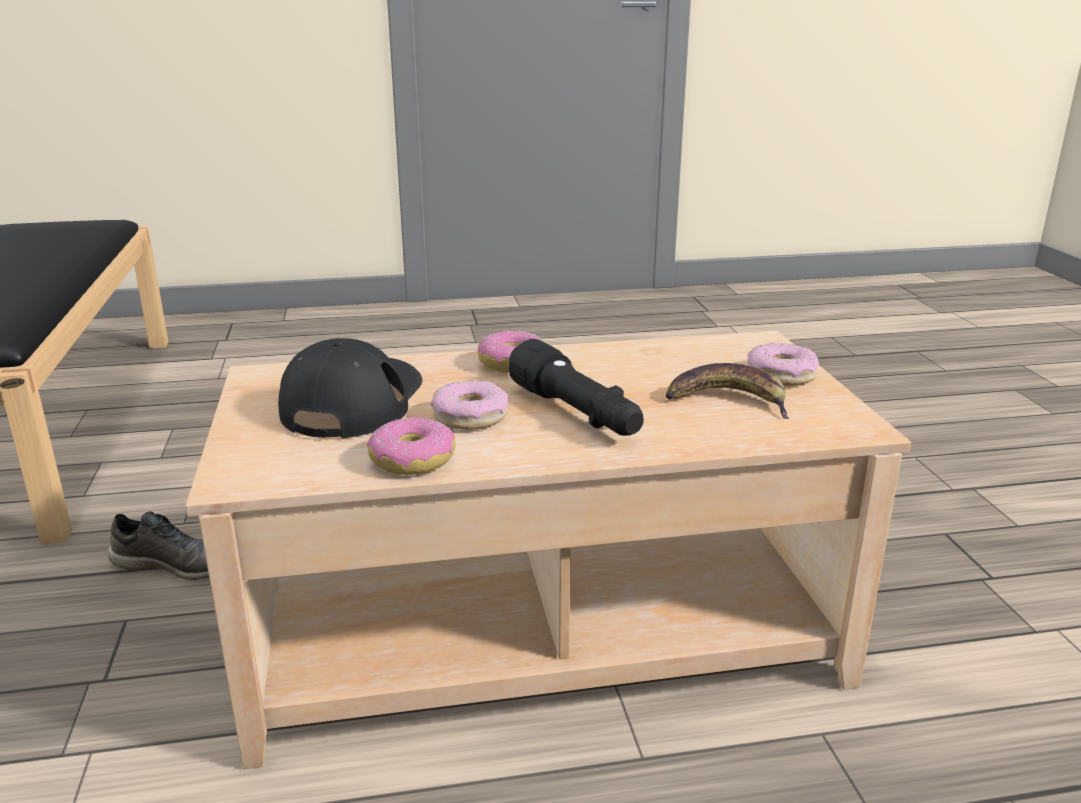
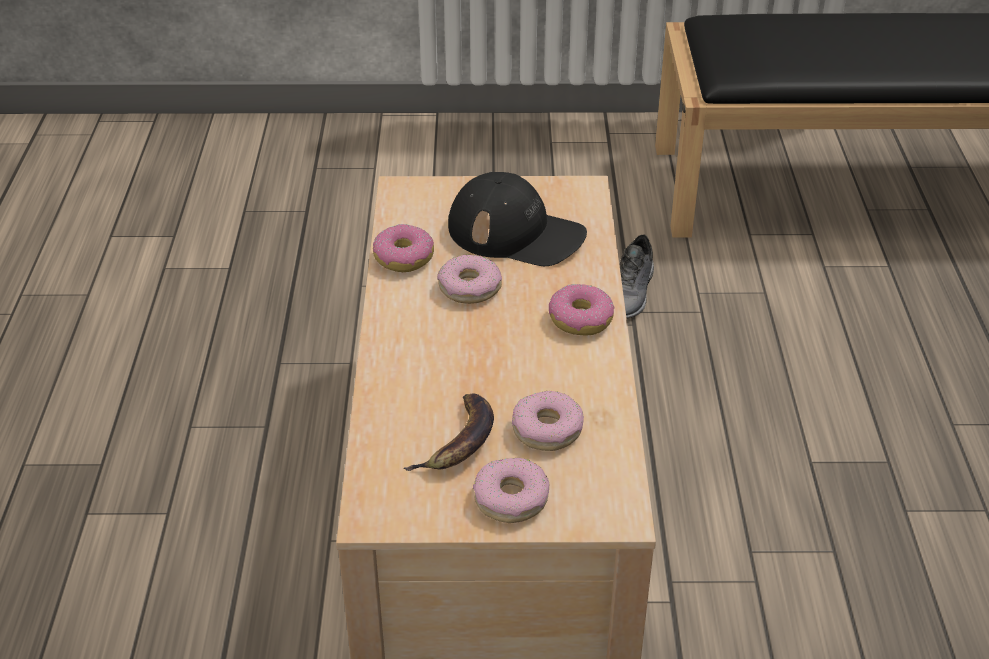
camera: 100 degrees right, 15 degrees up
black flashlight [509,339,644,436] -> none
none -> donut [512,391,584,451]

